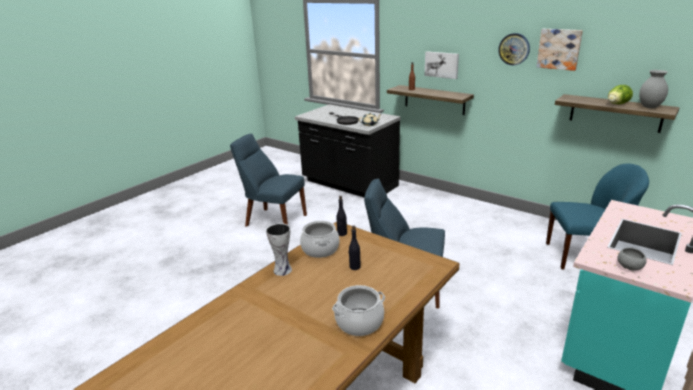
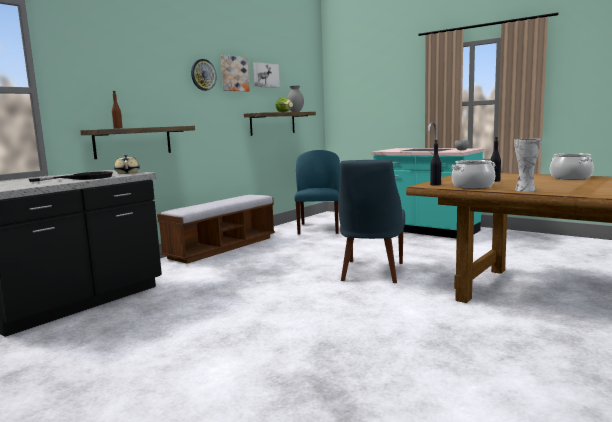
camera: 90 degrees left, 15 degrees down
blue chair [230,133,307,227] -> none
picture [424,51,459,79] -> picture moved to [253,62,280,88]
none -> bench [157,195,275,264]

